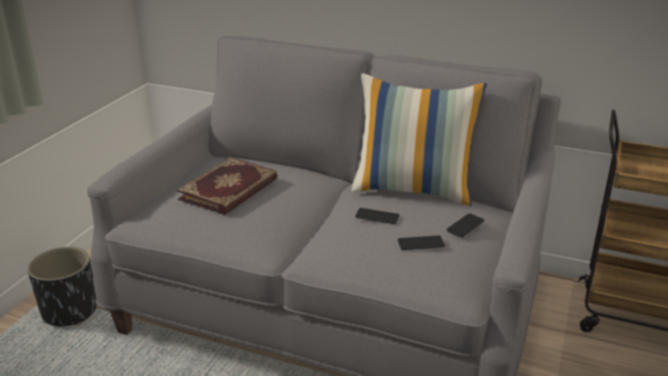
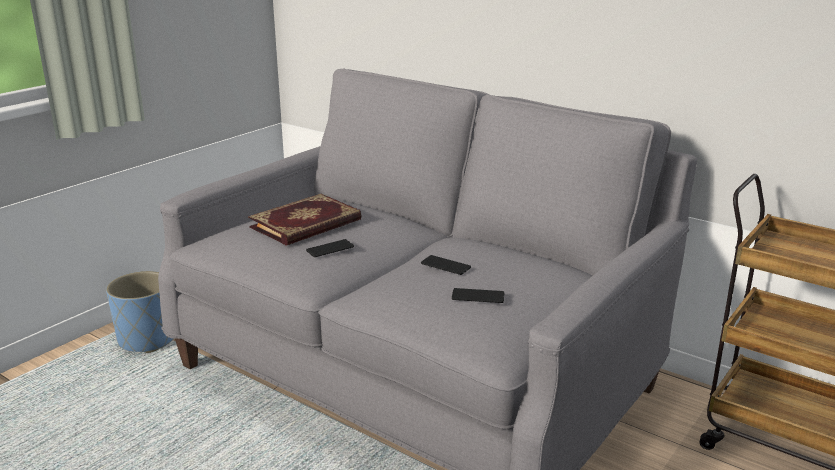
camera: 15 degrees right, 5 degrees down
black planter [27,246,97,326] -> blue planter [106,271,174,353]
pillow [351,73,487,206] -> none
phone [447,213,484,237] -> phone moved to [306,239,354,257]

